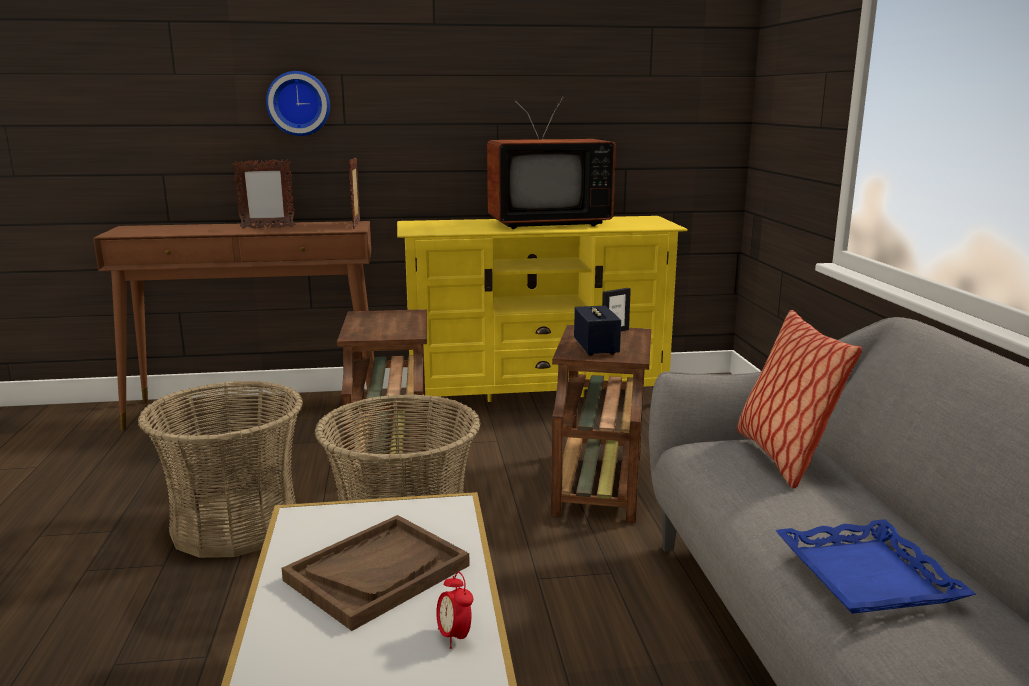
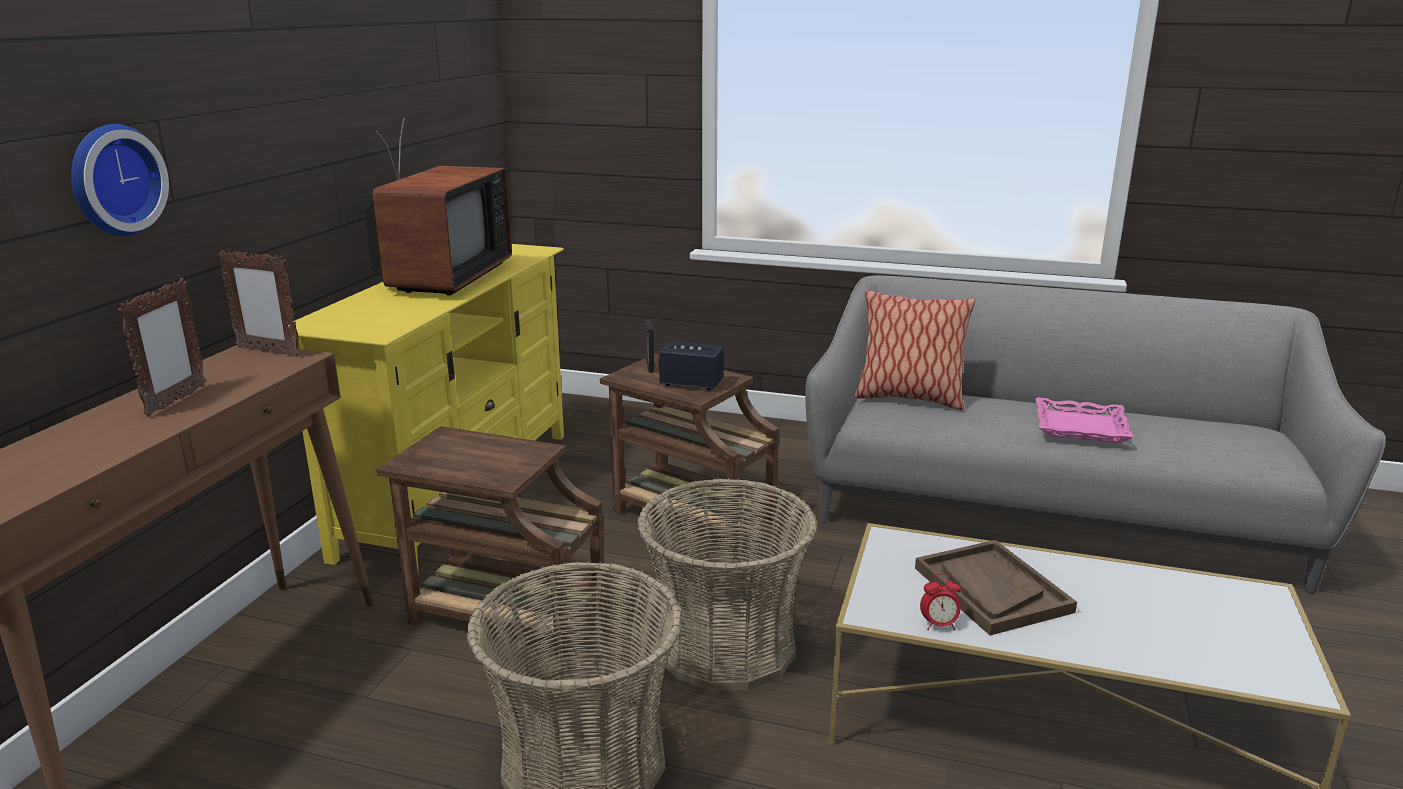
camera: 65 degrees left, 5 degrees up
alarm clock [436,571,473,649] -> alarm clock moved to [920,573,961,630]
blue tray [775,519,976,614] -> pink tray [1036,397,1133,443]

